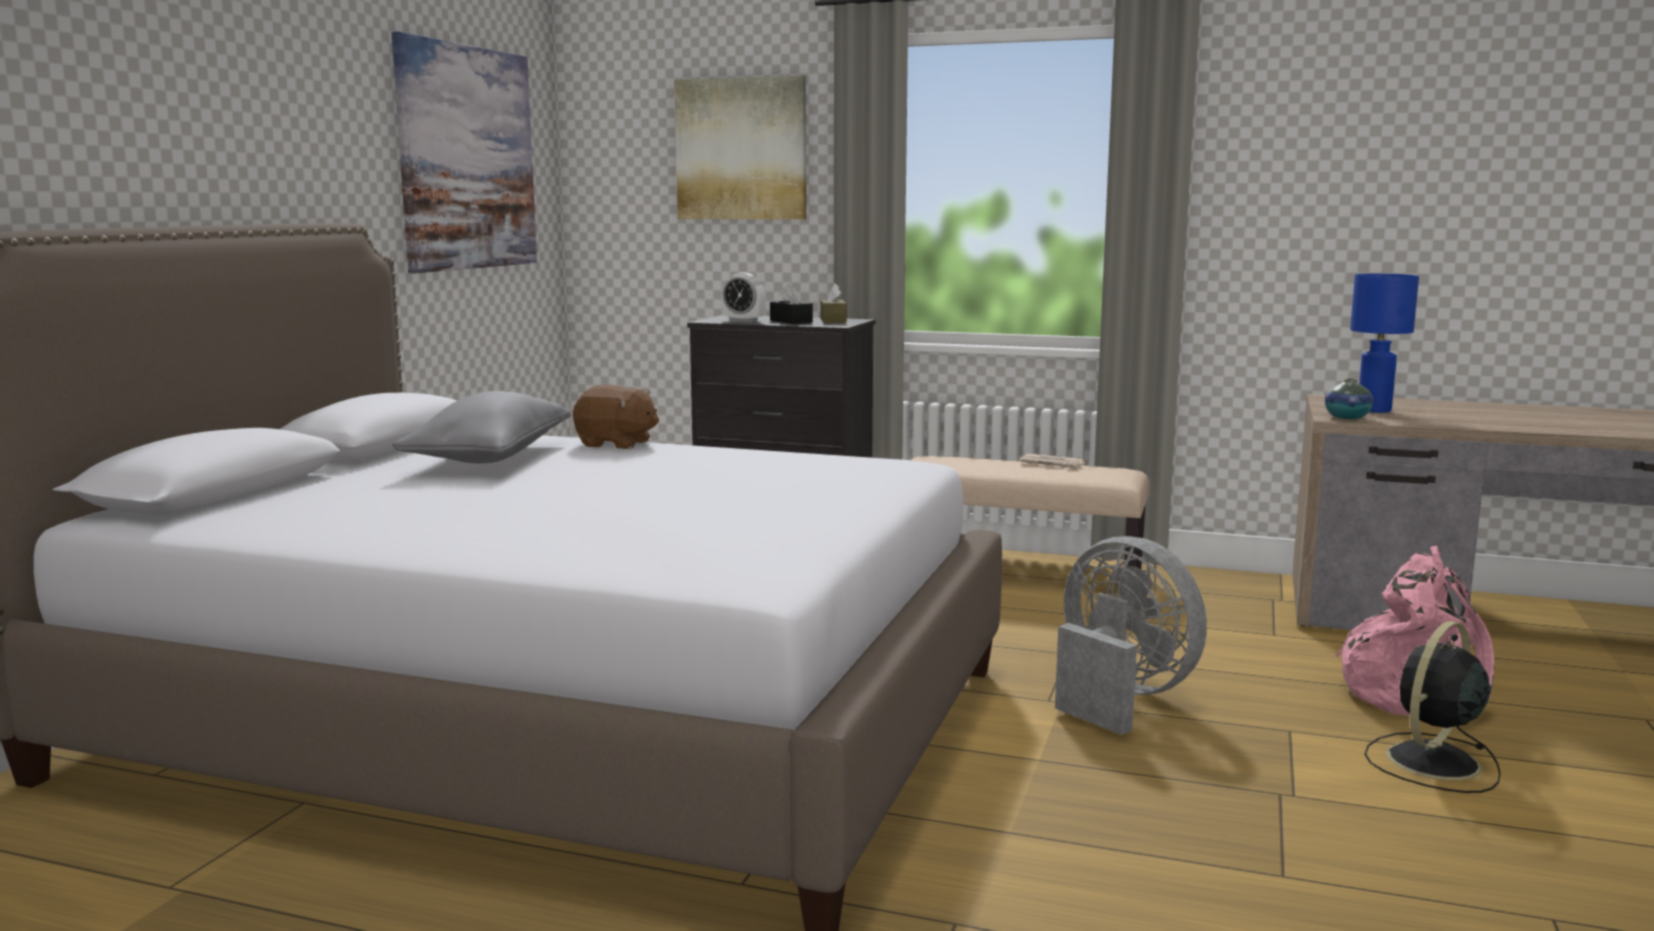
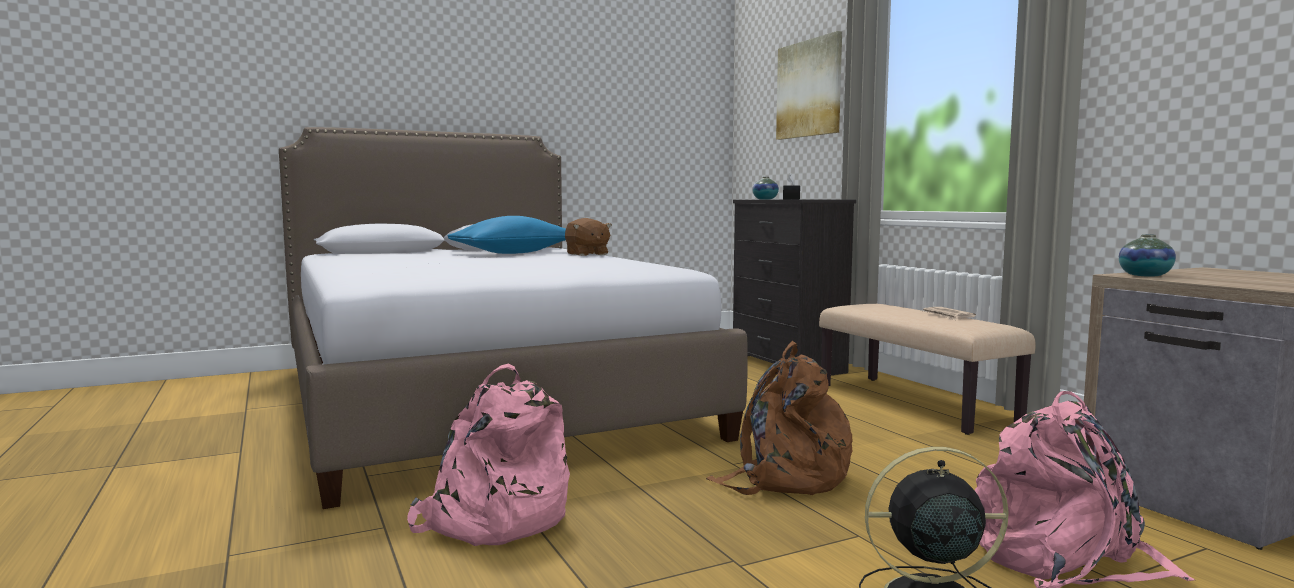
camera: 45 degrees right, 5 degrees down
picture [392,31,537,273] -> none
grey pillow [392,391,571,463] -> blue pillow [448,216,566,254]
alarm clock [721,273,766,323] -> vase [752,177,779,199]
brown tissue box [820,283,847,323] -> none
grey fan [1055,536,1207,735] -> brown backpack [706,341,853,495]
blue table lamp [1350,274,1419,413] -> none
none -> pink backpack [407,364,570,546]

